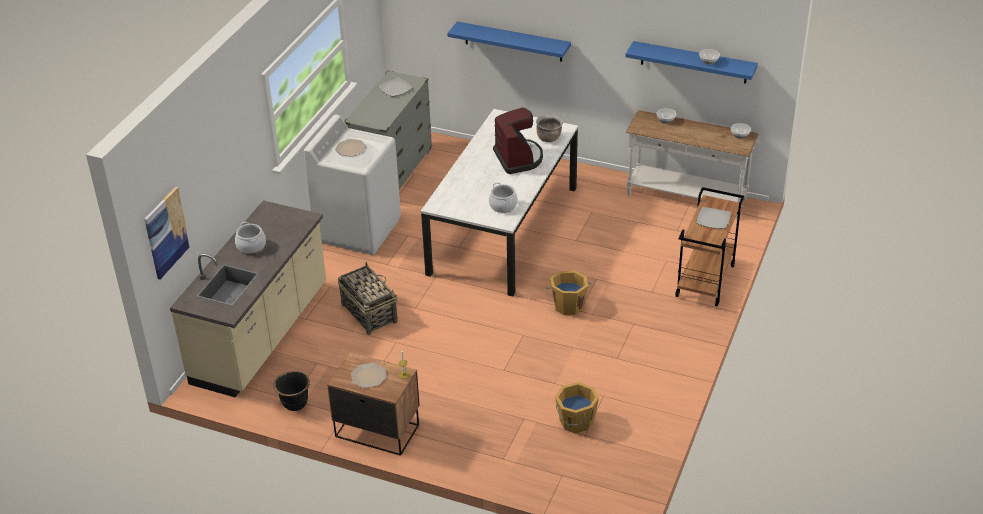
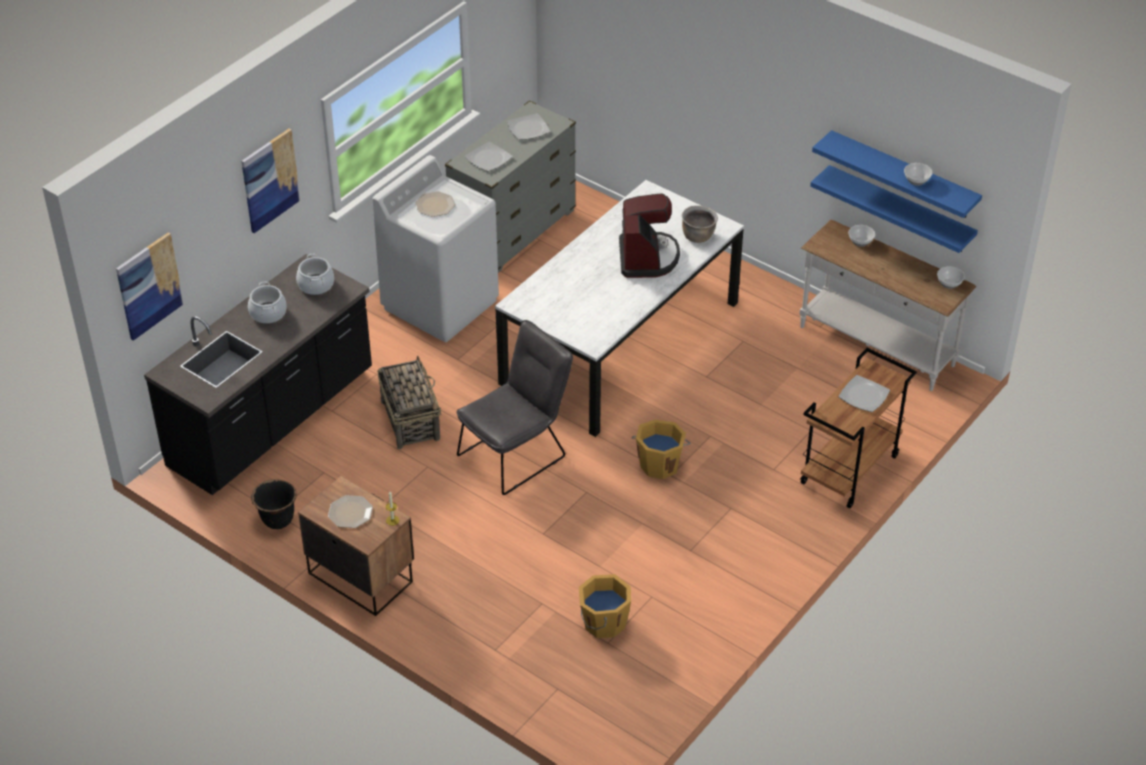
camera: 15 degrees right, 5 degrees up
beige counter [170,200,326,397] -> black counter [144,254,372,495]
blue shelf [447,21,571,62] -> blue shelf moved to [810,165,978,253]
cooking pot [489,182,518,213] -> cooking pot moved to [296,254,334,295]
none -> picture [241,128,300,233]
none -> grey chair [457,320,573,495]
none -> plate [465,142,513,171]

